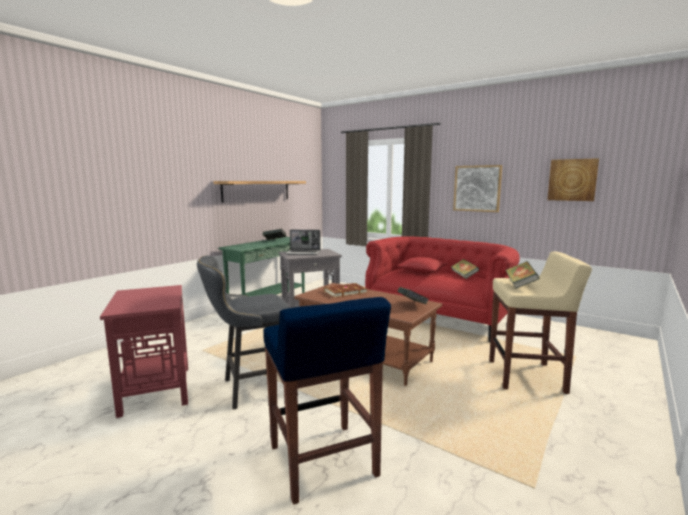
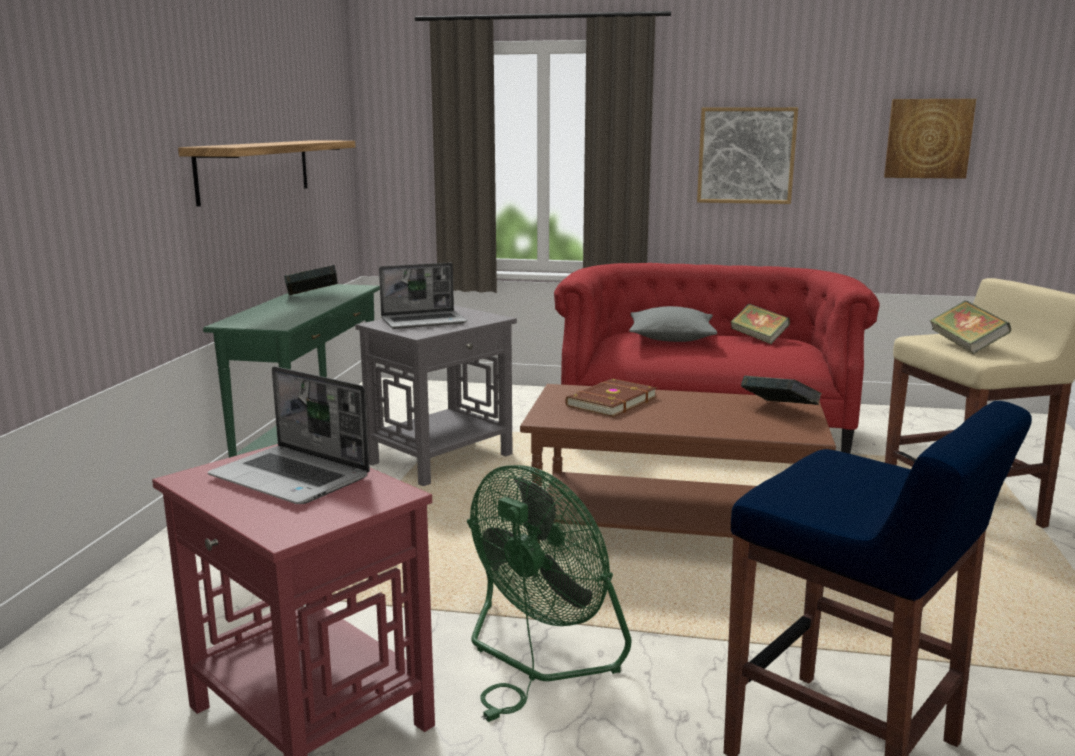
camera: 25 degrees left, 5 degrees up
grey stool [197,256,289,410] -> green fan [467,465,631,722]
red pillow [397,257,448,274] -> grey pillow [629,306,717,342]
none -> laptop [208,366,370,504]

